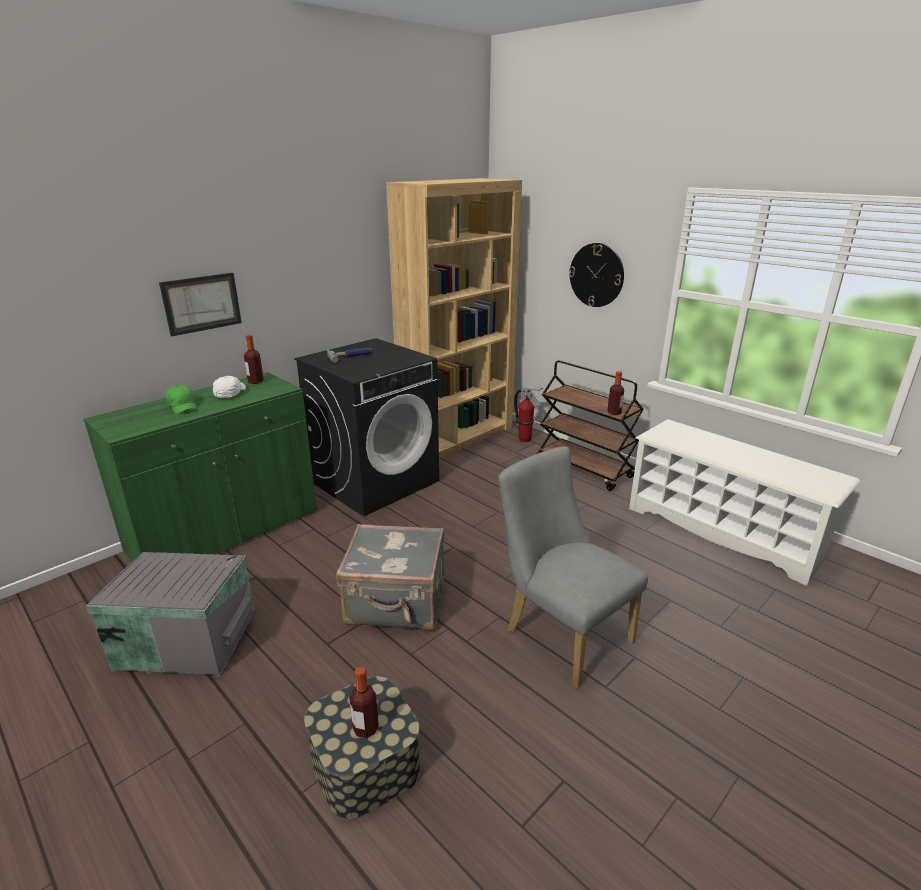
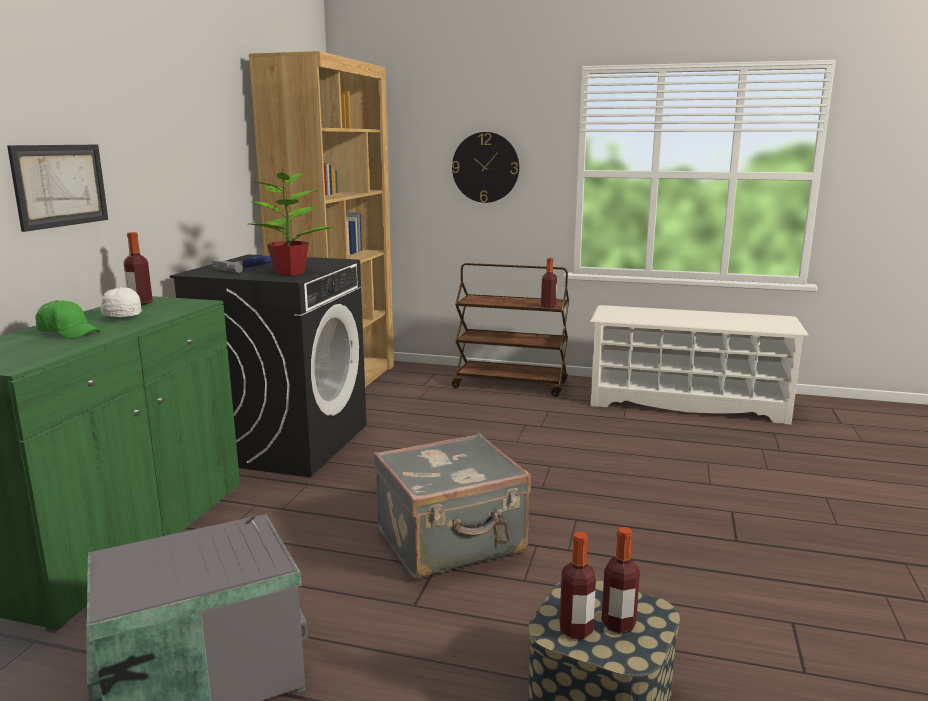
camera: 30 degrees left, 10 degrees down
grey chair [499,447,648,689] -> none
fire extinguisher [514,386,543,442] -> none
none -> potted plant [248,172,334,275]
none -> bottle [560,532,596,639]

